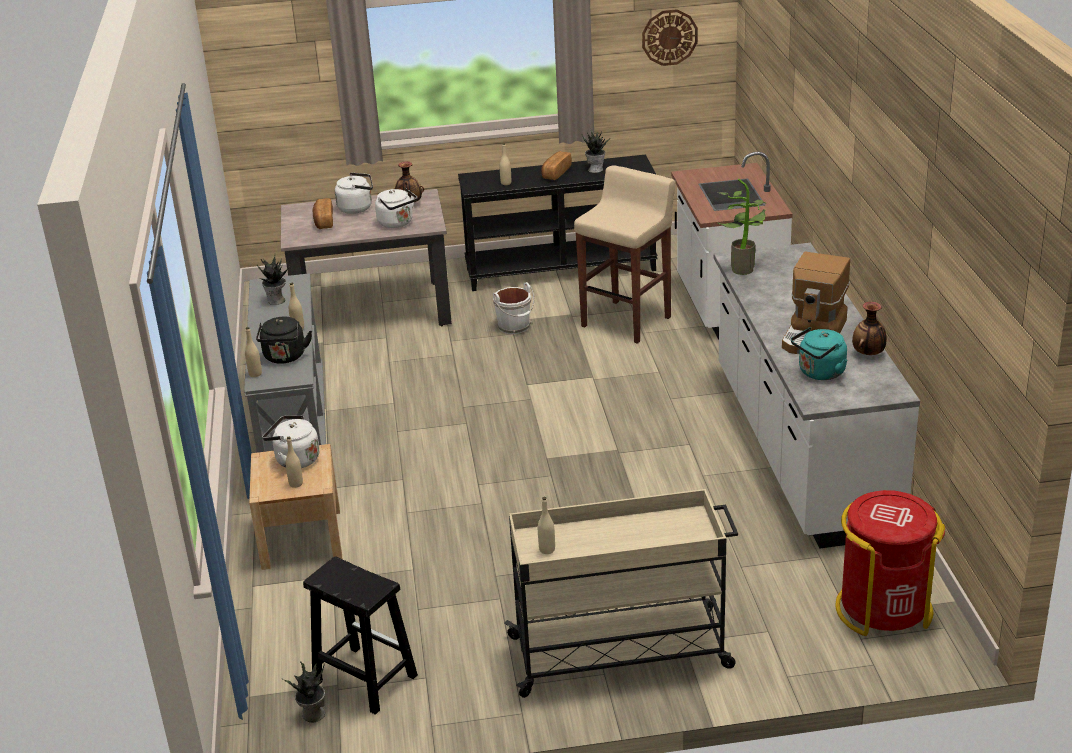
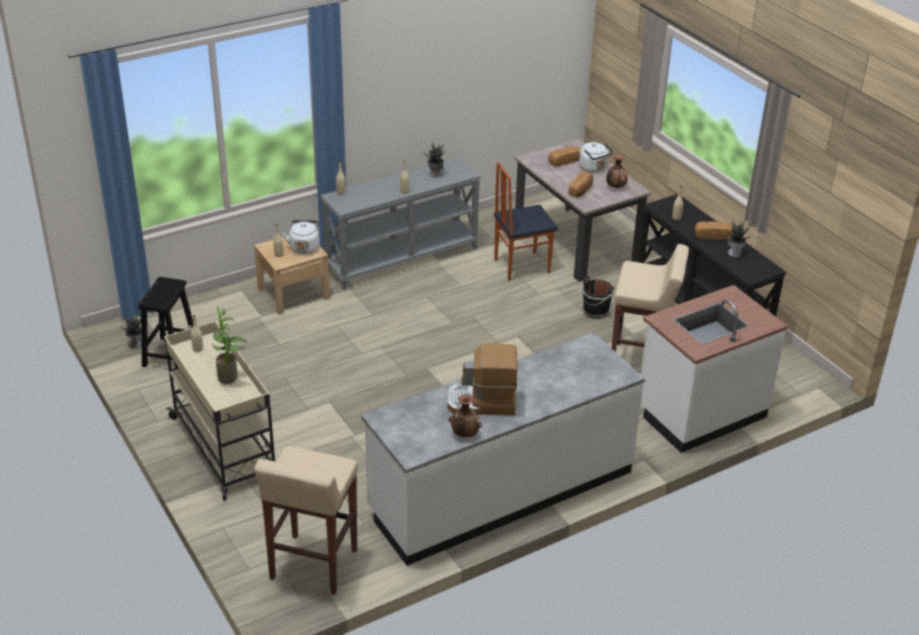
camera: 65 degrees right, 5 degrees up
black kettle [256,317,312,364] -> none
white kettle [375,188,417,228] -> bread [569,171,593,197]
white bucket [493,282,534,334] -> black bucket [580,276,614,319]
wall clock [642,9,698,66] -> none
potted plant [718,179,766,275] -> potted plant moved to [212,306,247,384]
turquoise kettle [791,327,847,380] -> none
red trash can [835,490,945,636] -> beige stool [254,446,358,595]
none -> chair [494,162,558,281]

